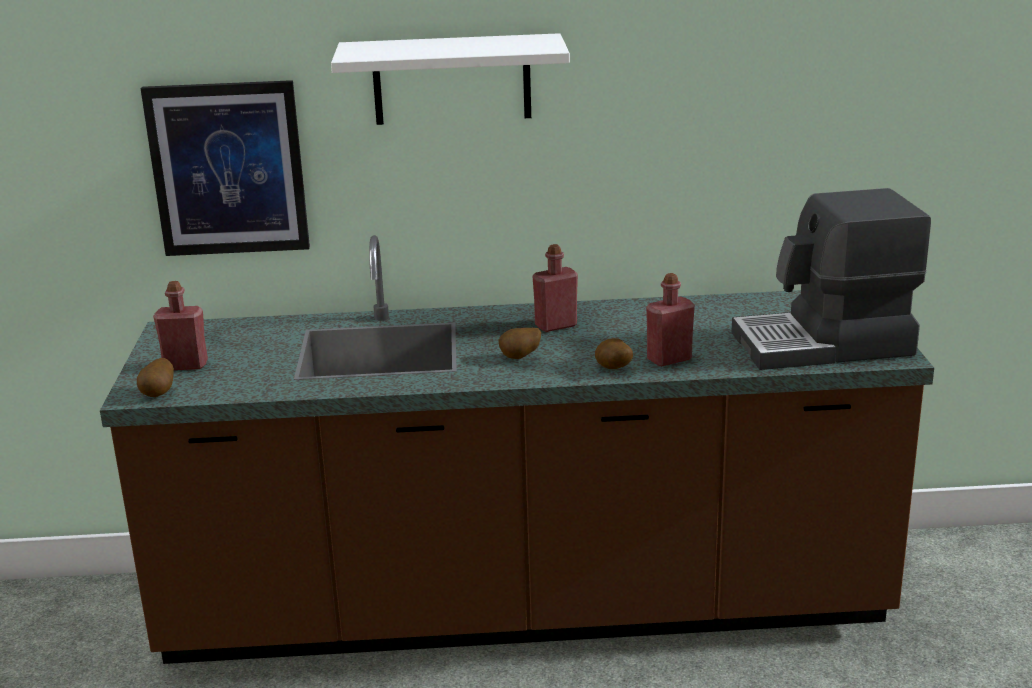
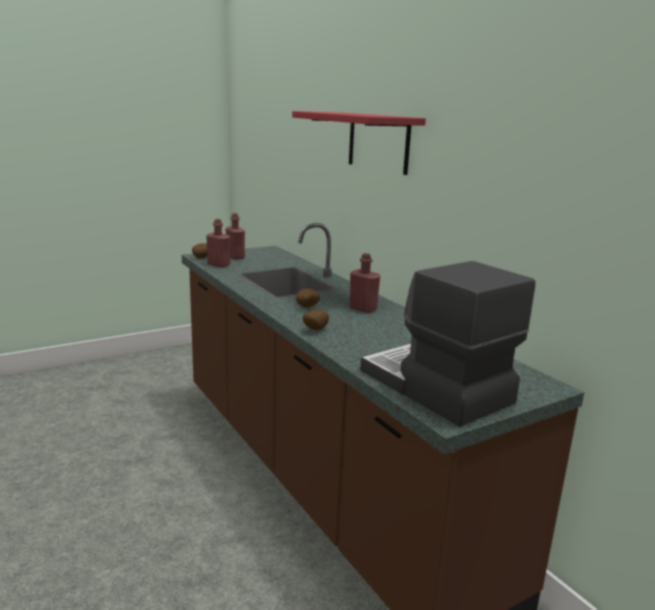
camera: 60 degrees right, 5 degrees down
picture [141,80,310,256] -> none
white shelf [331,33,570,125] -> red shelf [292,111,426,175]
red bottle [646,273,695,367] -> red bottle moved to [206,219,230,268]

